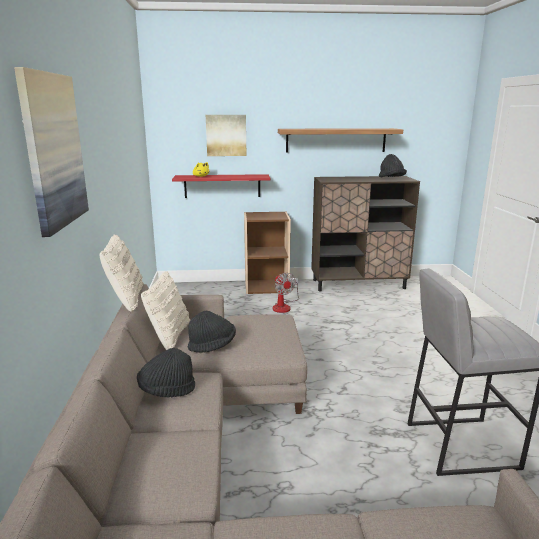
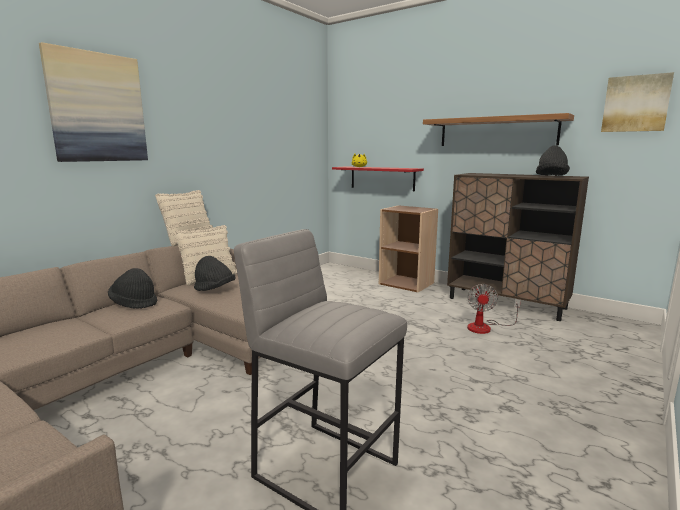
camera: 40 degrees right, 5 degrees down
picture [206,115,247,156] -> picture moved to [601,72,674,132]
fan [273,273,299,313] -> fan moved to [467,284,521,334]

